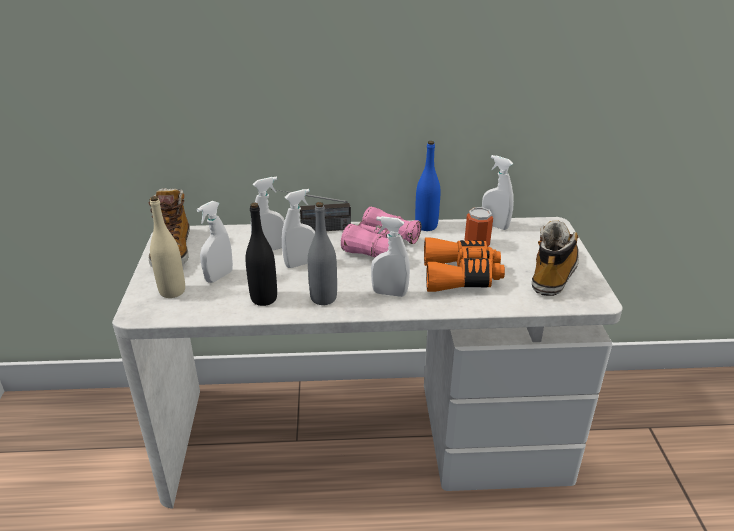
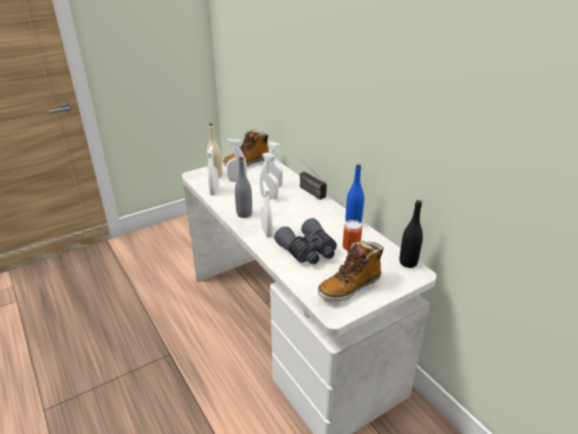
camera: 60 degrees right, 0 degrees up
black bottle [245,202,277,306] -> black bottle moved to [400,200,423,268]
pink binoculars [341,207,421,257] -> none
orange binoculars [424,238,505,292] -> grey binoculars [274,218,337,264]
white spray bottle [482,155,514,230] -> white spray bottle moved to [208,145,219,195]
boot [532,221,579,296] -> boot turned 150 degrees clockwise [318,240,384,302]

